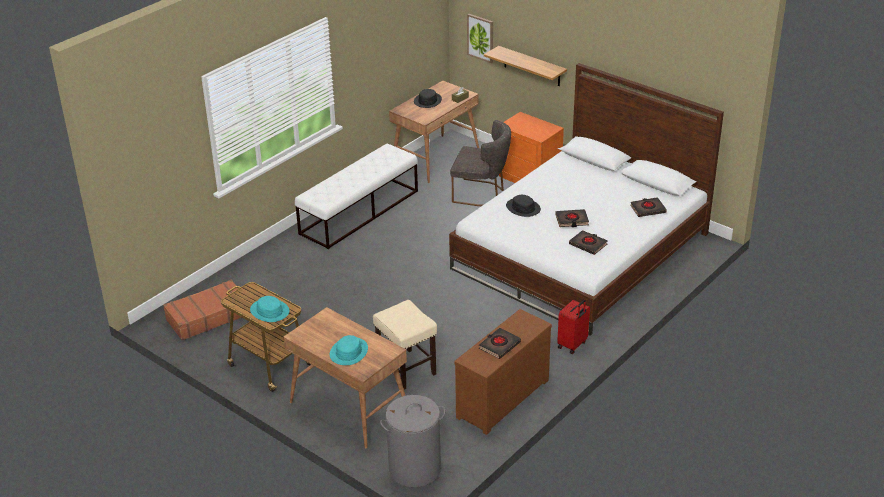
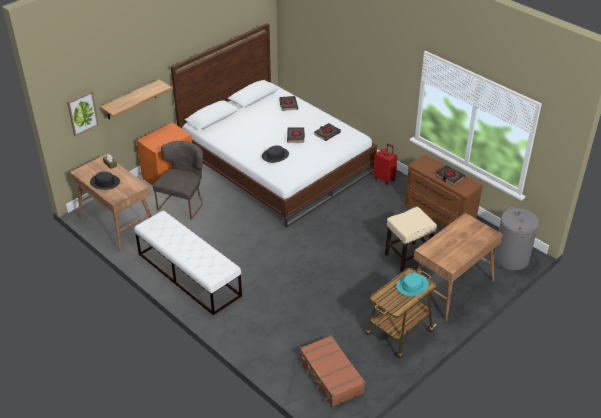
camera: 85 degrees left, 5 degrees up
turquoise hat [330,335,368,365] -> none

